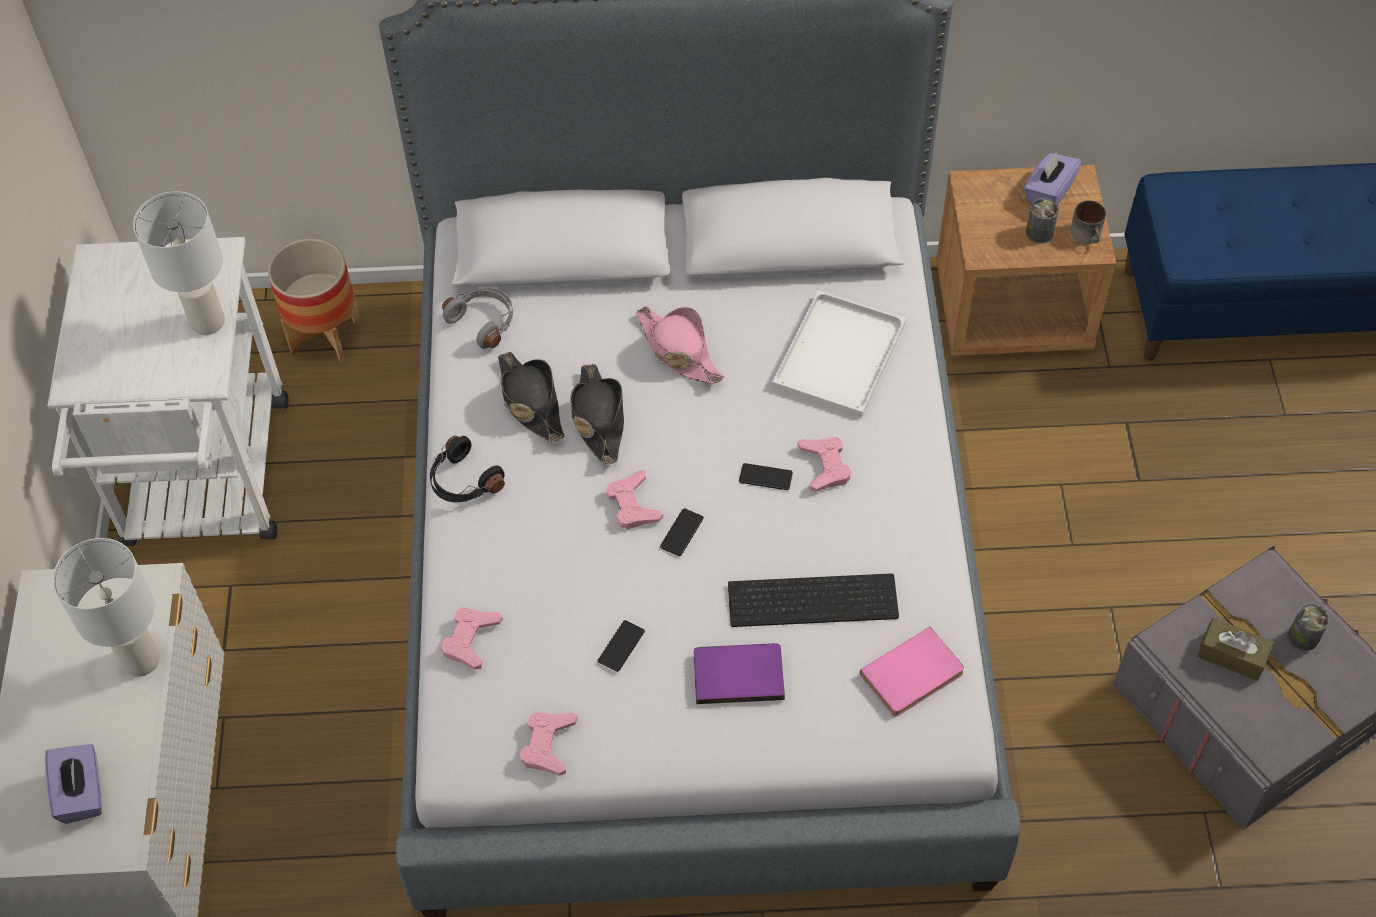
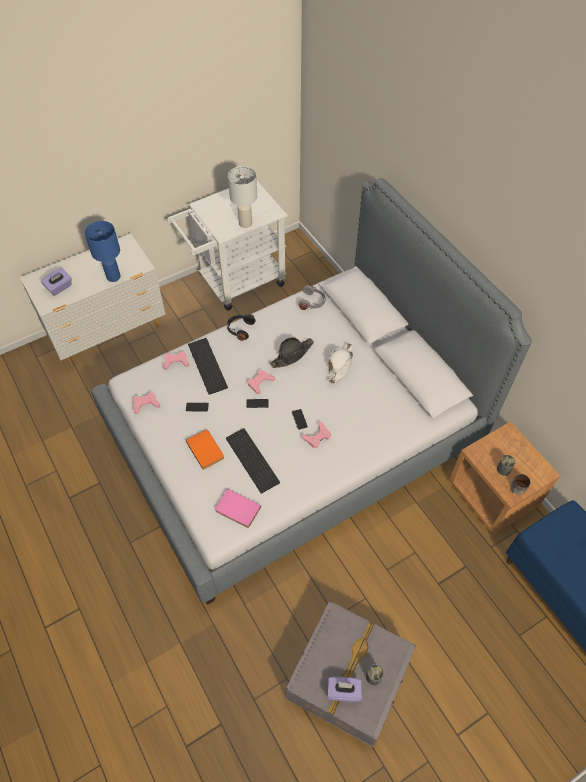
camera: 60 degrees right, 0 degrees up
white table lamp [52,538,160,677] -> blue table lamp [84,221,120,282]
planter [268,238,361,363] -> none
black hat [498,352,565,442] -> none
pink hat [636,306,724,384] -> white hat [328,343,353,384]
purple book [694,643,785,704] -> orange book [186,430,224,470]
white tray [772,290,906,418] -> none
purple tissue box [1024,152,1081,205] -> purple tissue box moved to [327,677,362,702]
brown tissue box [1197,618,1274,681] -> none
none -> keyboard [188,338,228,395]

